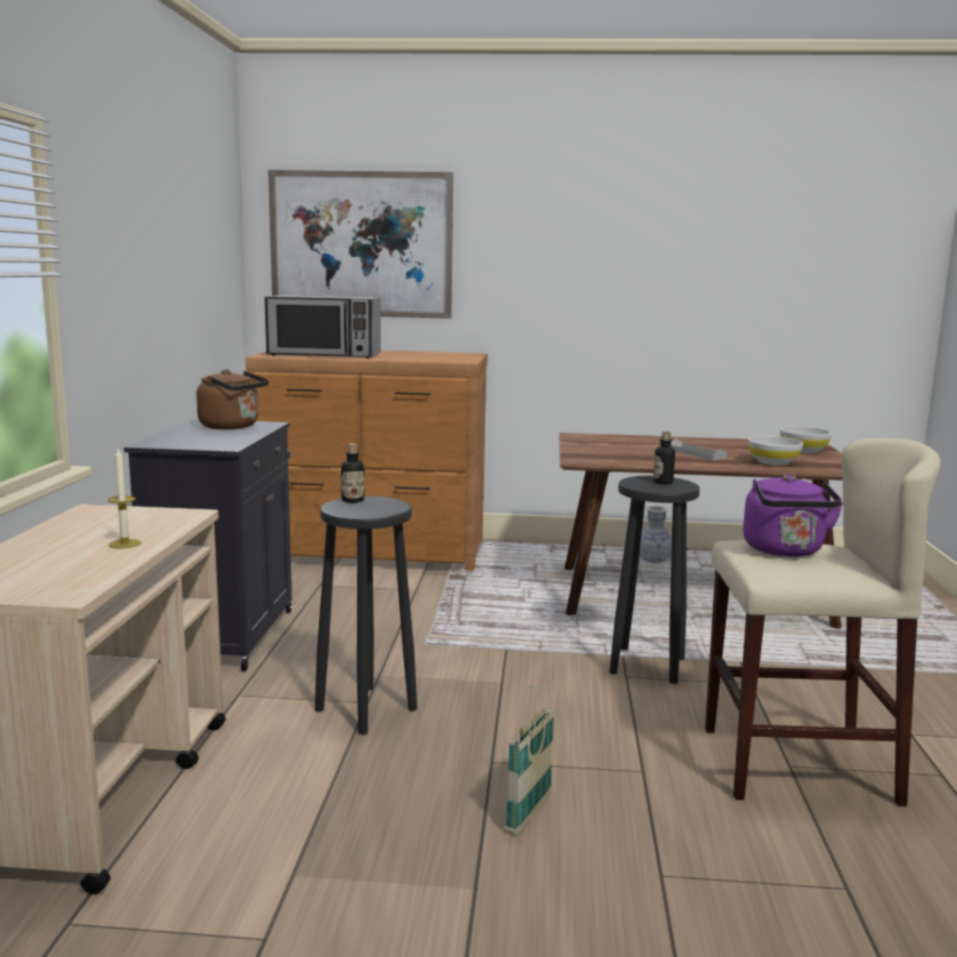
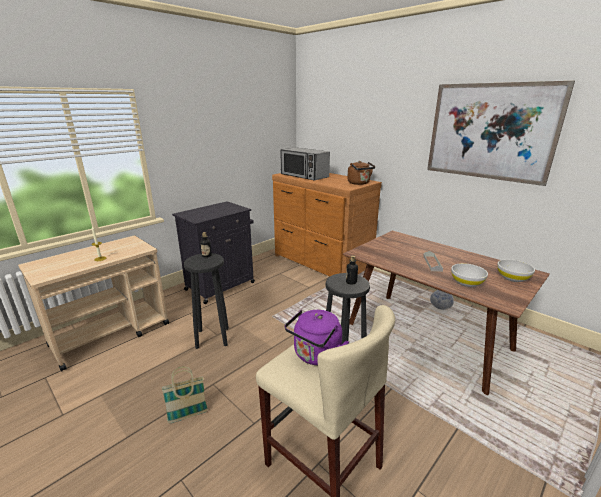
camera: 40 degrees right, 10 degrees up
brown kettle [196,369,269,430] -> brown kettle moved to [347,161,375,185]
picture [268,170,453,319] -> picture moved to [427,81,575,186]

